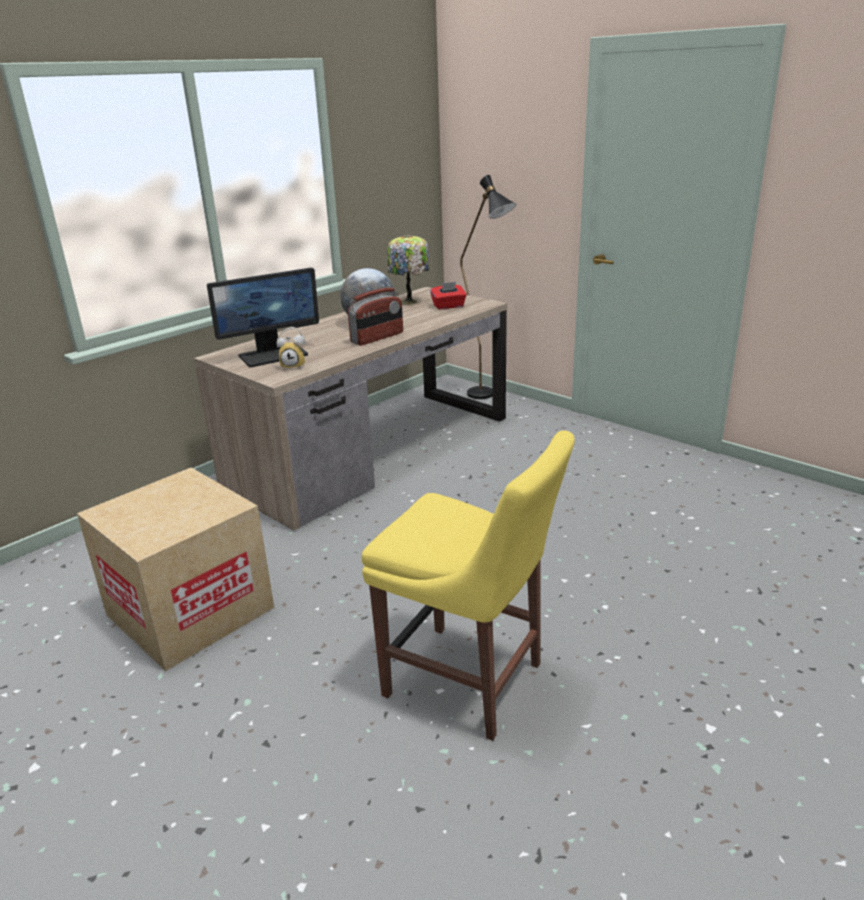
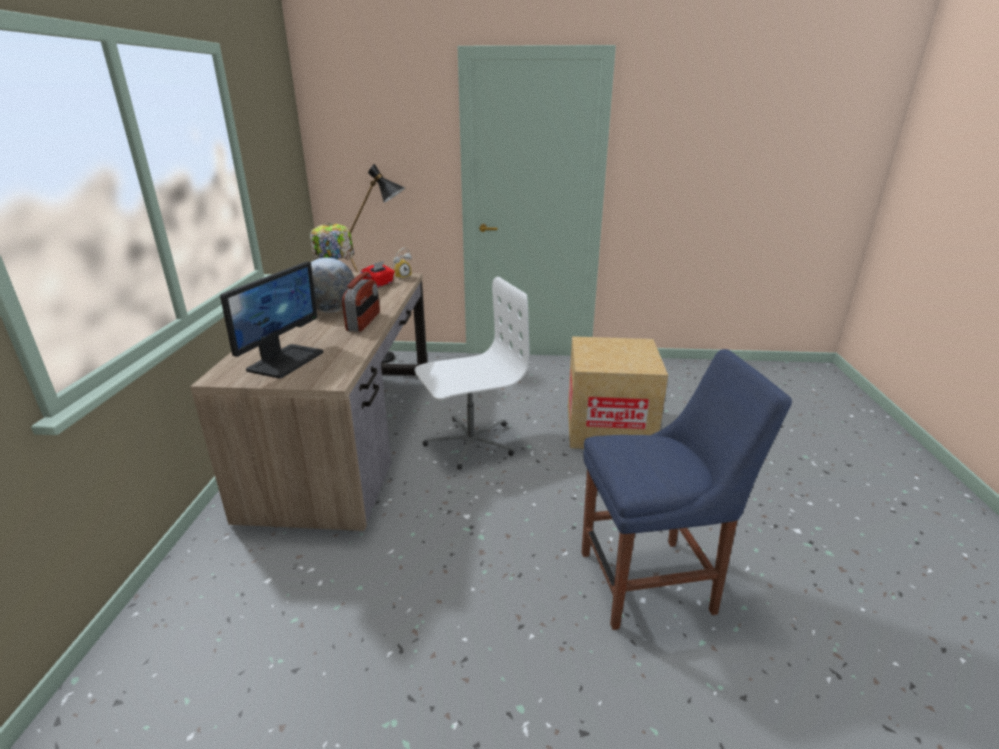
camera: 40 degrees left, 0 degrees up
cardboard box [77,467,274,671] -> cardboard box moved to [568,336,668,449]
alarm clock [277,327,305,370] -> alarm clock moved to [393,248,412,280]
yellow chair [362,430,575,741] -> blue chair [582,349,792,630]
none -> white office chair [415,277,530,470]

